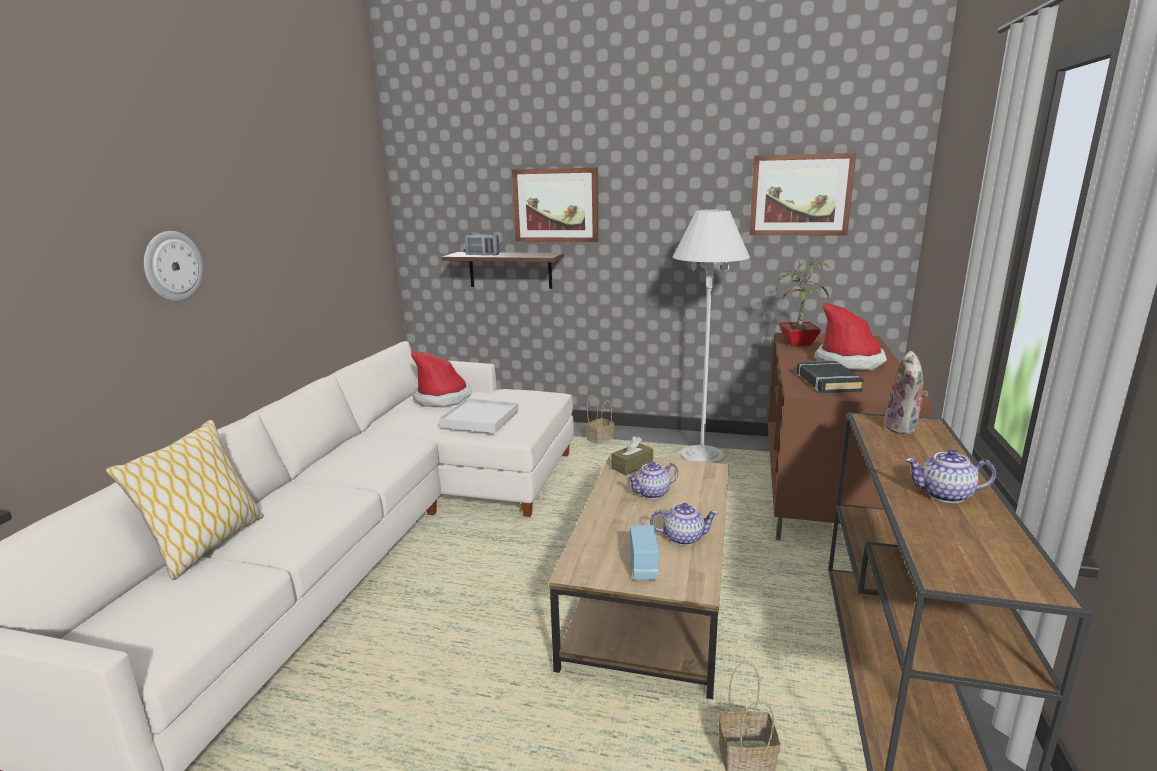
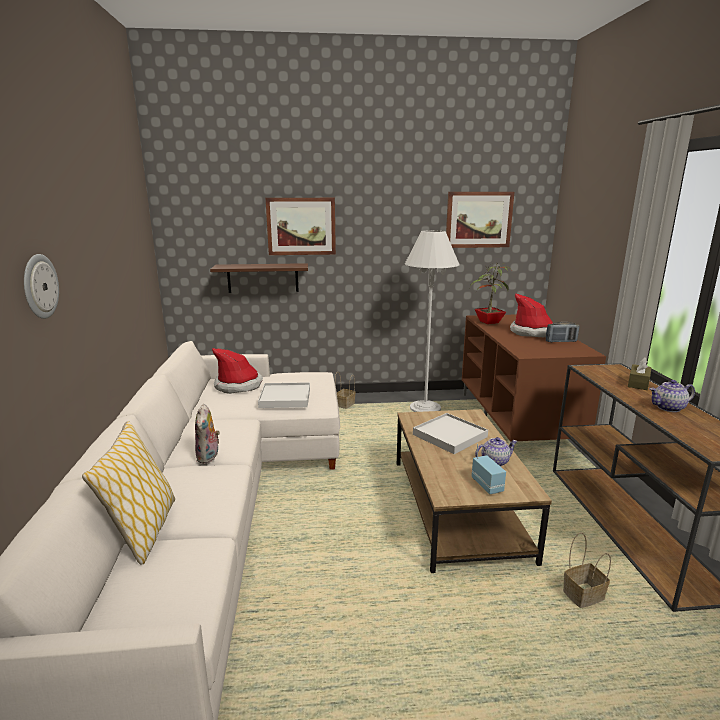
camera: 20 degrees left, 0 degrees up
radio [465,232,499,256] -> radio moved to [546,322,579,342]
brown tissue box [611,436,653,476] -> brown tissue box moved to [628,358,651,390]
teapot [626,461,678,499] -> white tray [413,413,488,454]
black book [796,361,864,393] -> none
plush toy [883,351,929,435] -> plush toy moved to [195,404,220,464]

